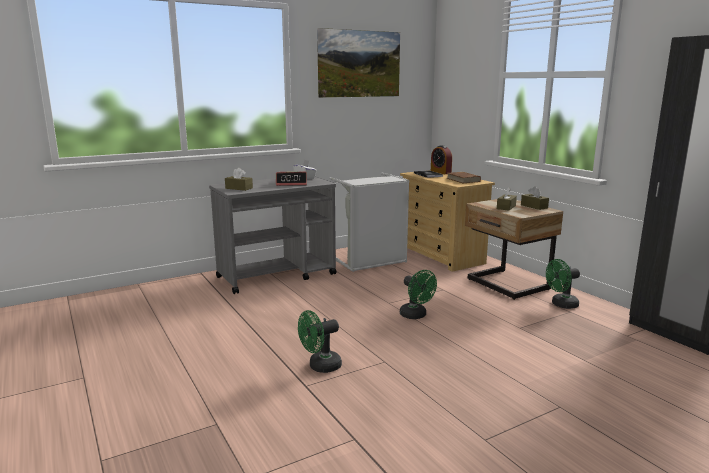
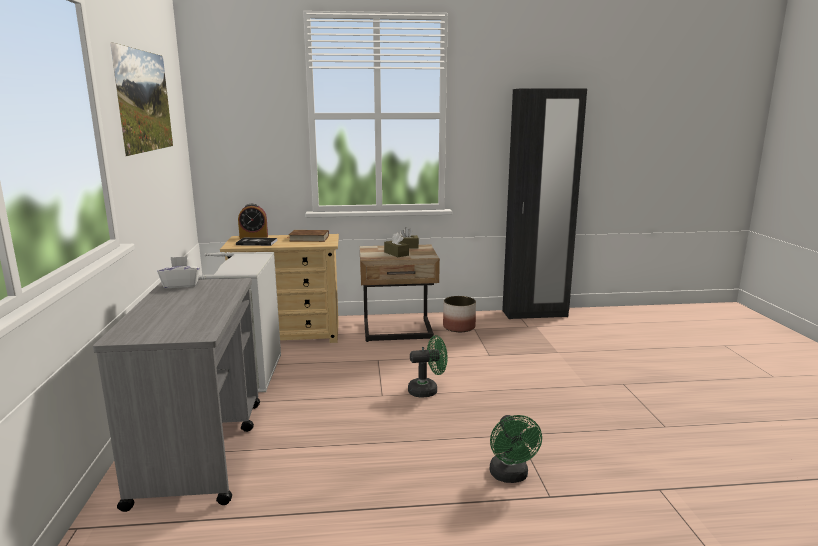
camera: 65 degrees left, 0 degrees up
brown tissue box [225,168,253,191] -> none
alarm clock [276,171,307,186] -> none
green fan [546,259,580,309] -> planter [443,296,476,332]

